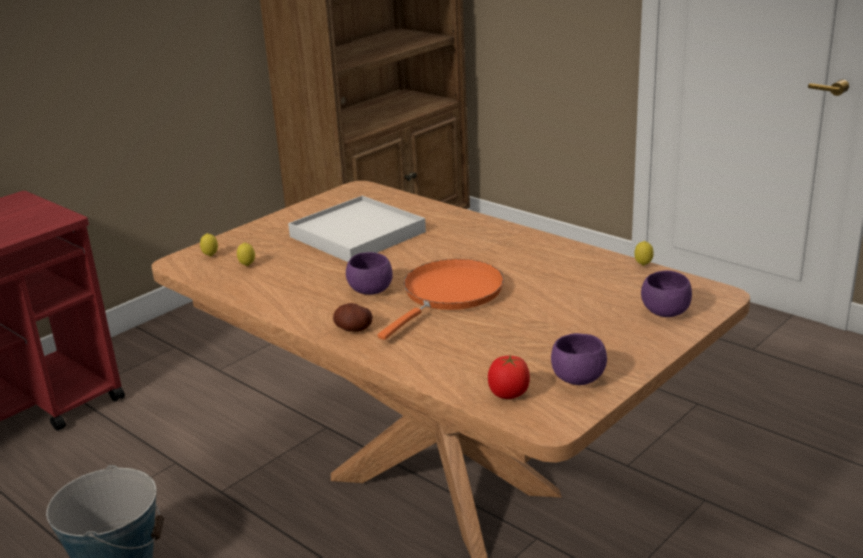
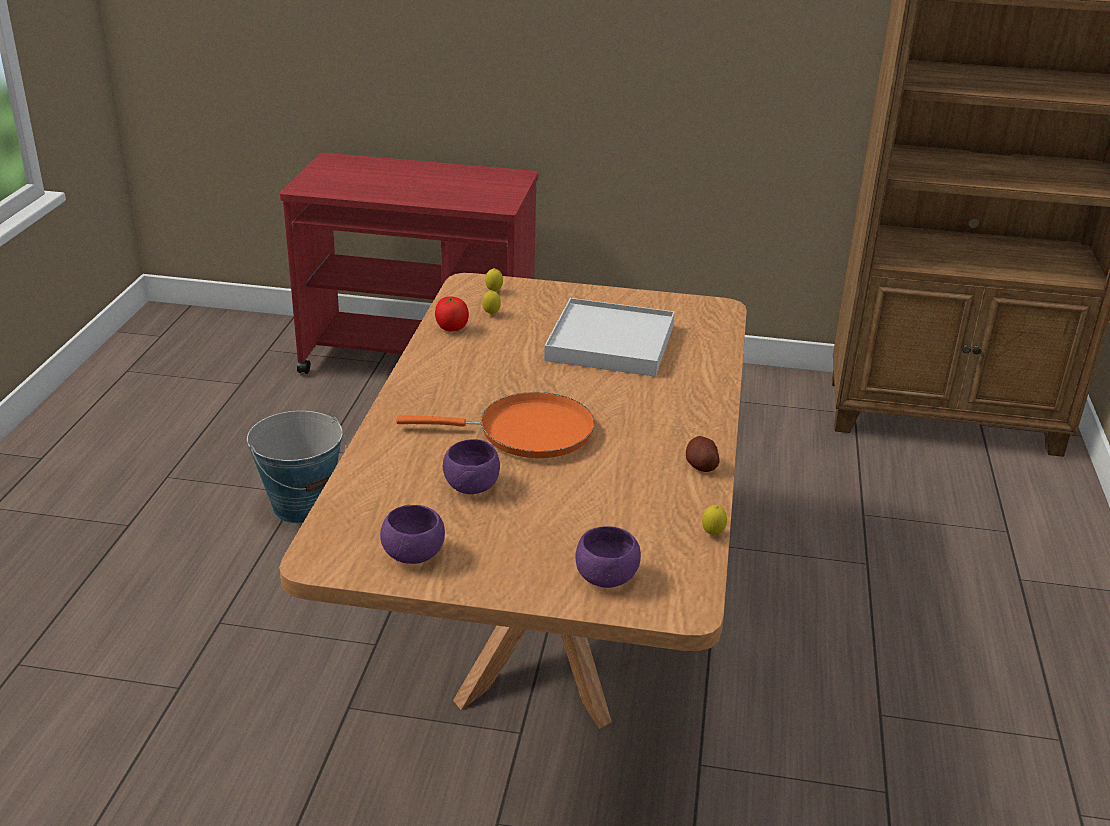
camera: 55 degrees right, 5 degrees up
potato [333,303,373,332] -> potato moved to [686,436,720,472]
purple bowl [346,252,393,295] -> purple bowl moved to [443,439,500,494]
tomato [488,355,530,399] -> tomato moved to [435,296,469,331]

